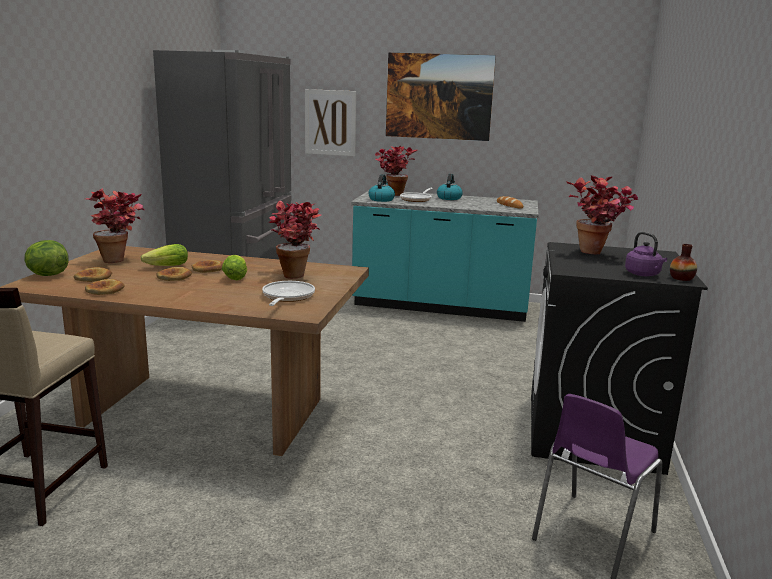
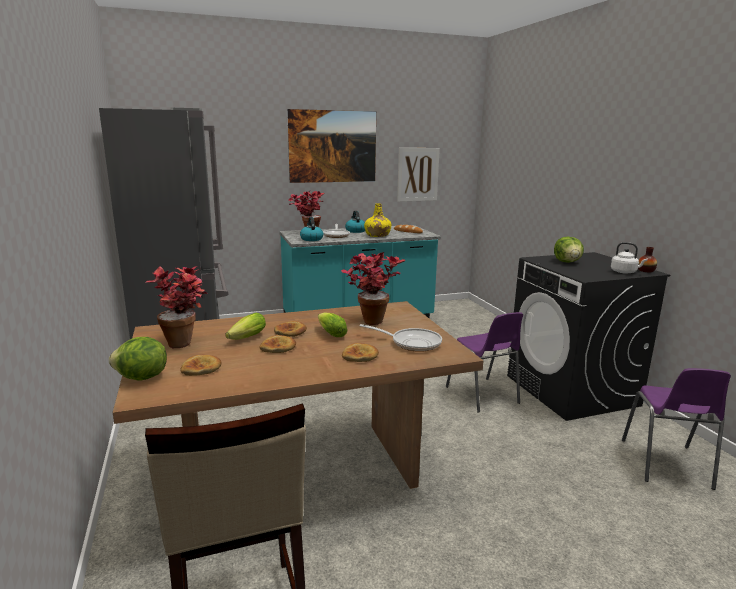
camera: 30 degrees left, 0 degrees up
bread [85,279,124,295] -> bread moved to [342,343,379,362]
frying pan [262,281,315,306] -> frying pan turned 135 degrees clockwise [360,324,442,352]
picture [305,89,356,156] -> picture moved to [397,148,440,202]
potted plant [567,175,638,254] -> lettuce [554,236,584,263]
purple kettle [625,232,667,276] -> white kettle [611,242,648,274]
none -> yellow bottle [364,203,391,237]
none -> purple chair [446,312,523,413]

